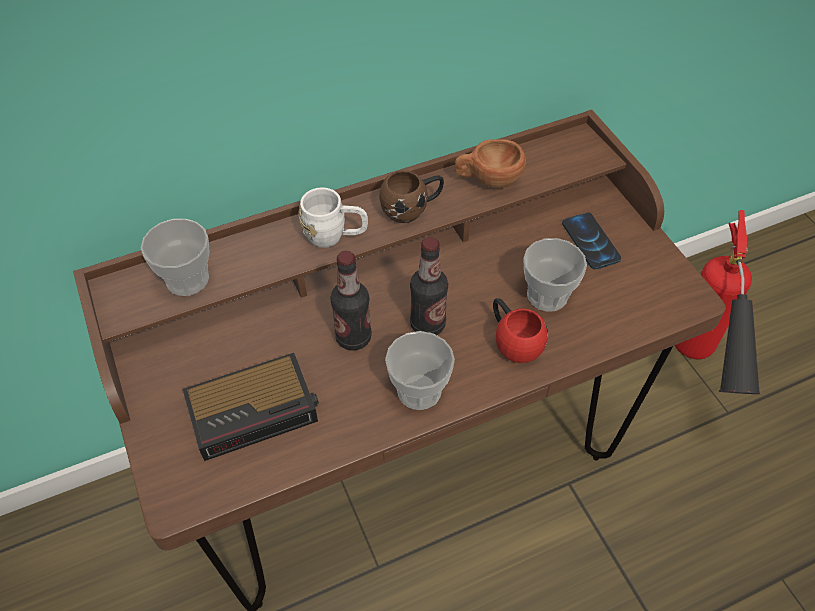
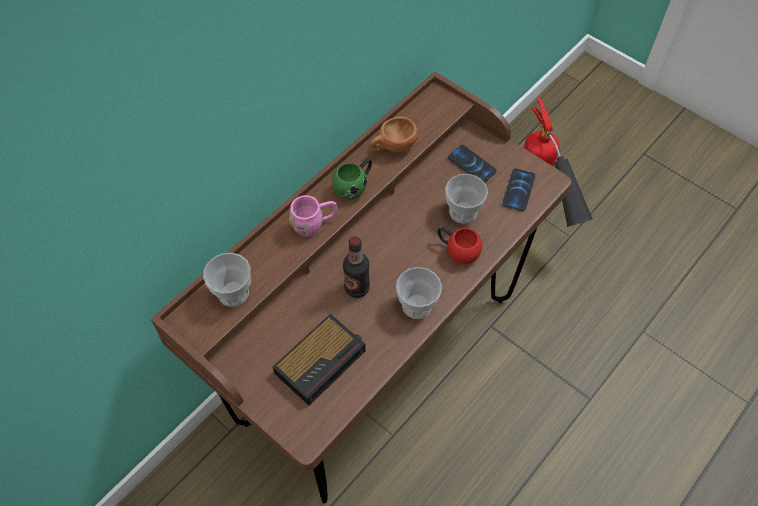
camera: 25 degrees left, 5 degrees up
white mug [298,188,368,248] -> pink mug [289,195,338,237]
brown mug [379,170,444,223] -> green mug [332,159,372,200]
bottle [410,237,448,335] -> none
none -> phone [502,168,535,211]

